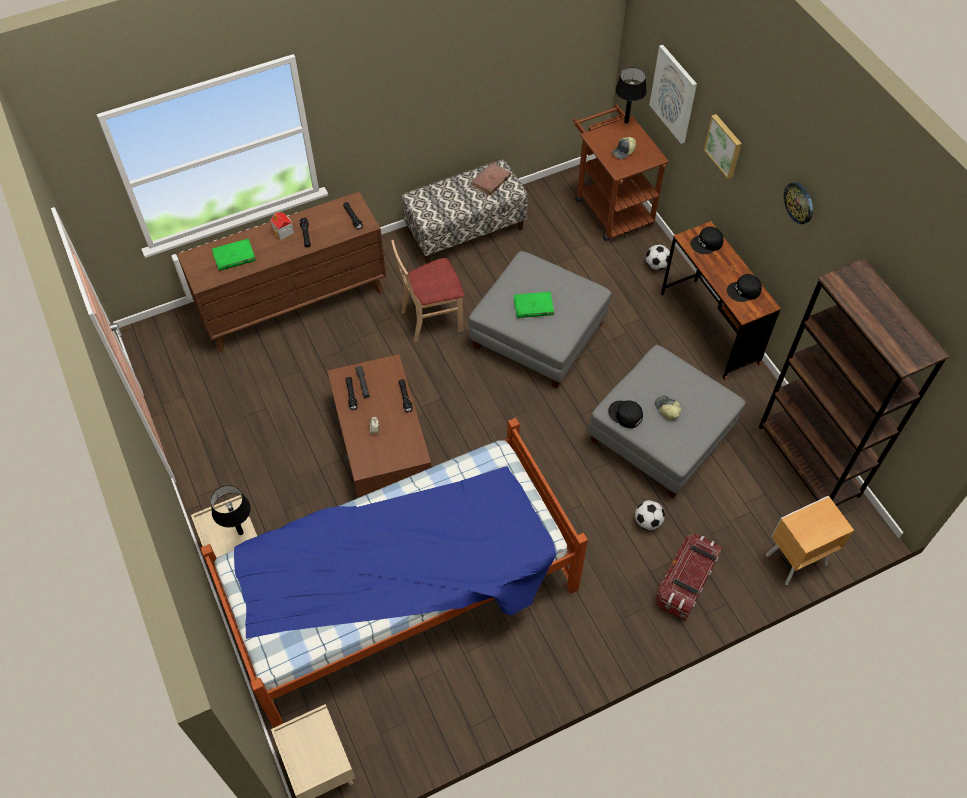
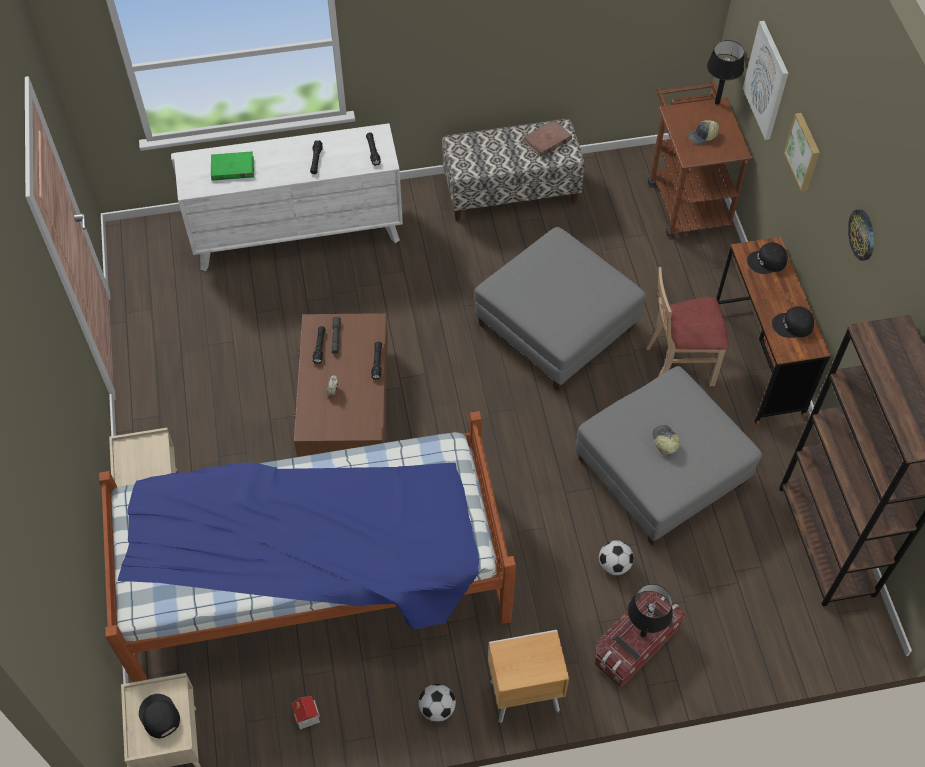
camera: 15 degrees right, 0 degrees up
brown dresser [177,192,386,353] -> white dresser [174,123,403,271]
black table lamp [211,485,251,535] -> black table lamp moved to [628,584,673,638]
toy house [270,212,294,240] -> toy house moved to [292,696,320,730]
beige chair [391,240,464,342] -> beige chair moved to [646,267,729,386]
green book [513,292,554,318] -> none
black cap [608,400,643,428] -> black cap moved to [139,694,180,738]
football [646,245,670,270] -> football moved to [419,684,456,722]
brown nightstand [766,496,854,585] -> brown nightstand moved to [488,630,569,723]

